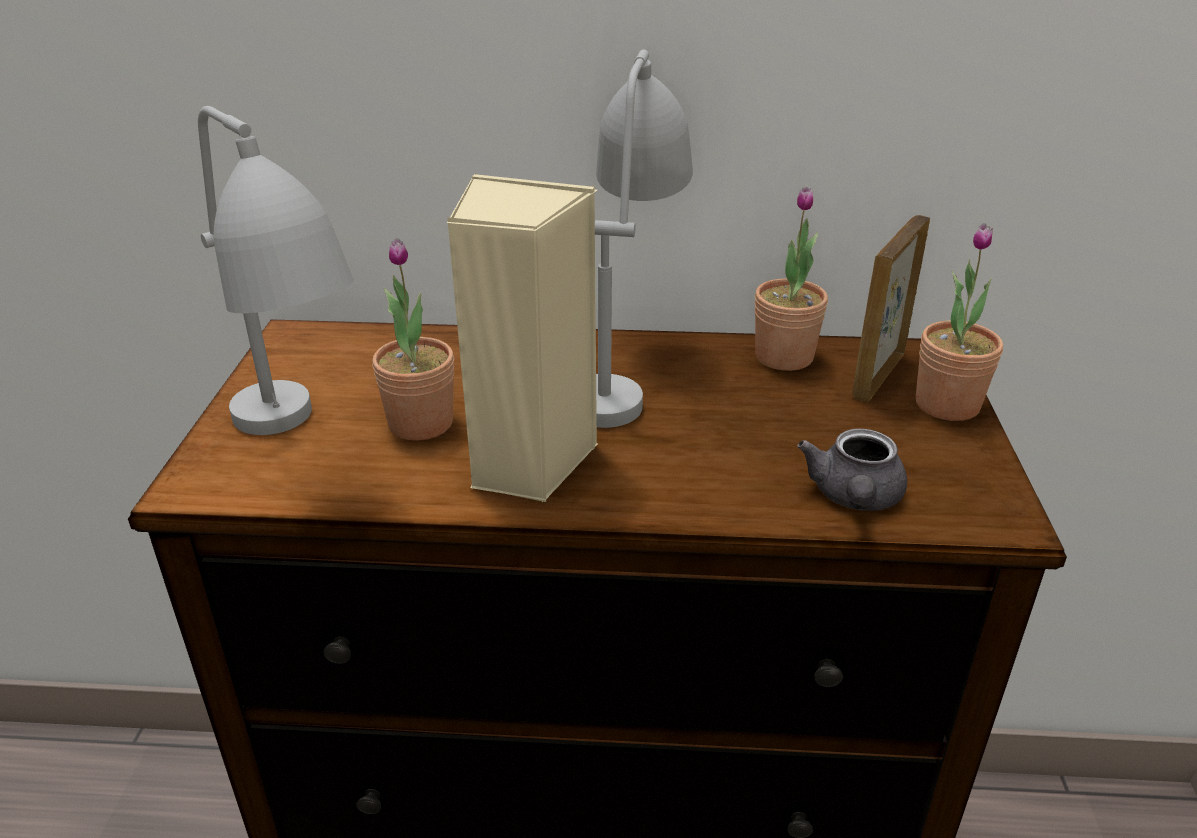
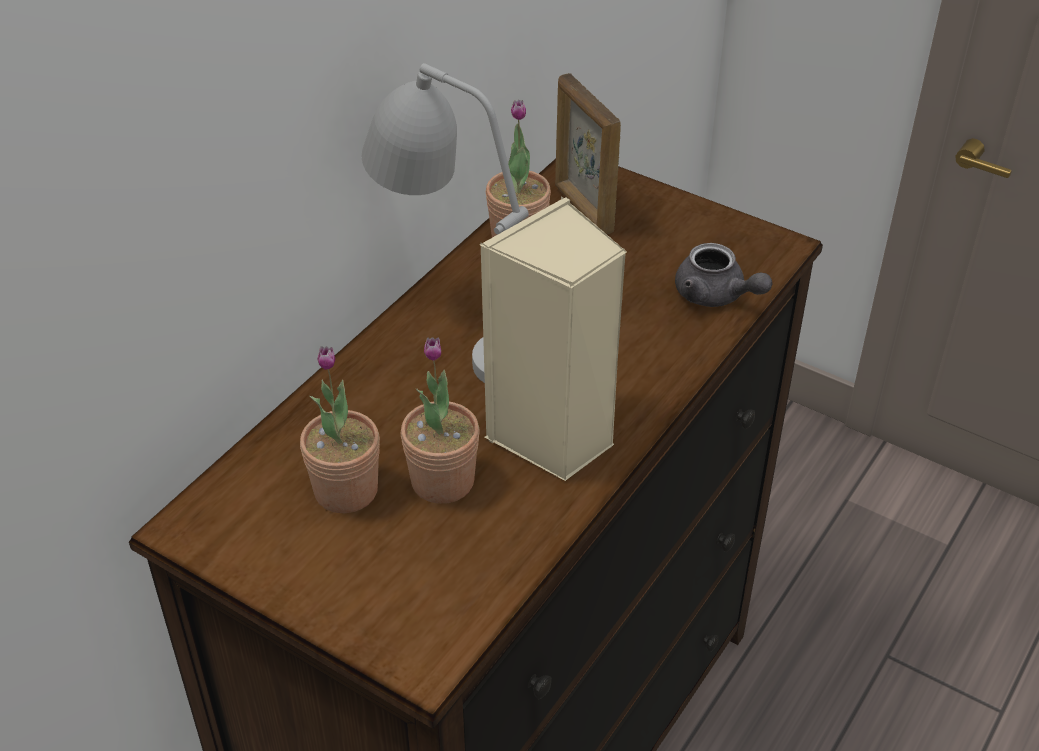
camera: 60 degrees left, 10 degrees up
grey table lamp [198,106,353,435] -> none
potted plant [916,223,1003,421] -> potted plant moved to [300,346,380,513]

